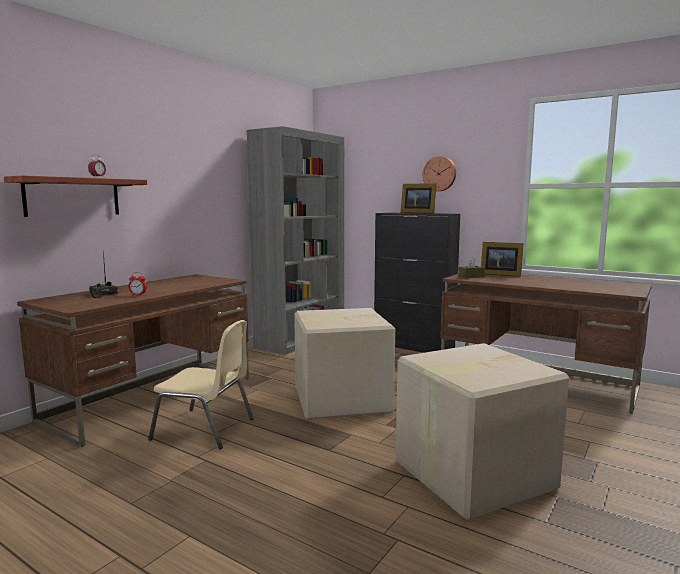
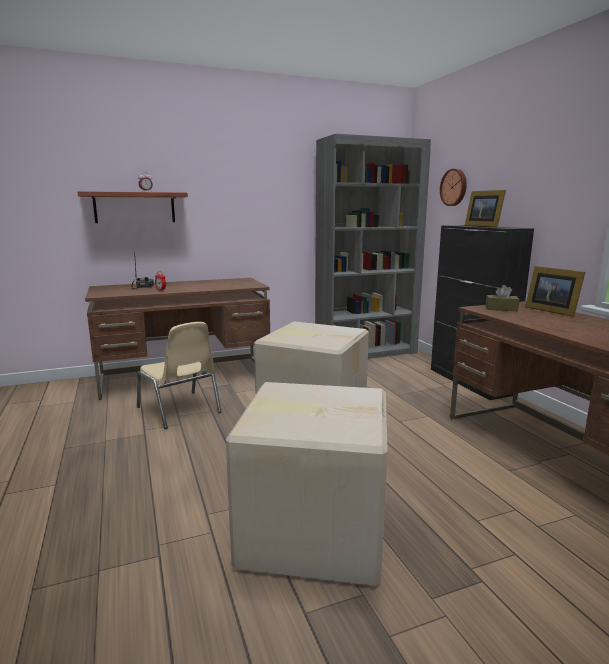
camera: 35 degrees right, 5 degrees up
wall clock [423,156,456,191] -> wall clock moved to [440,169,467,206]

